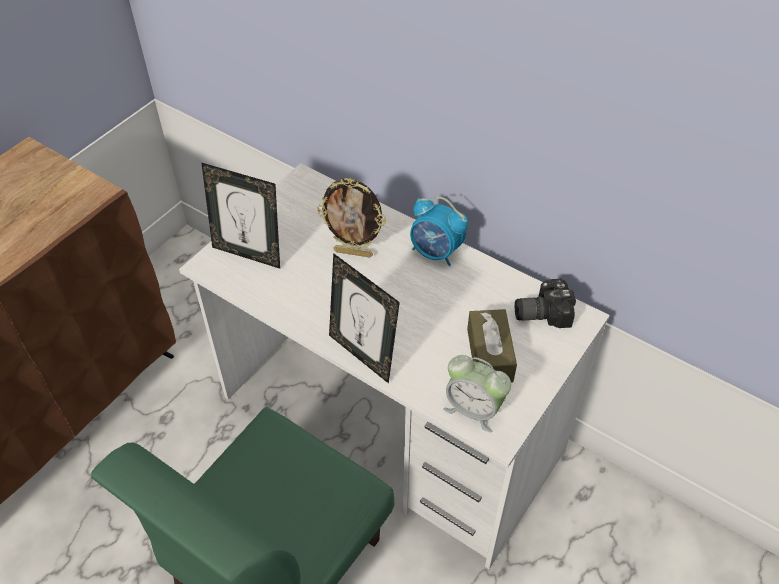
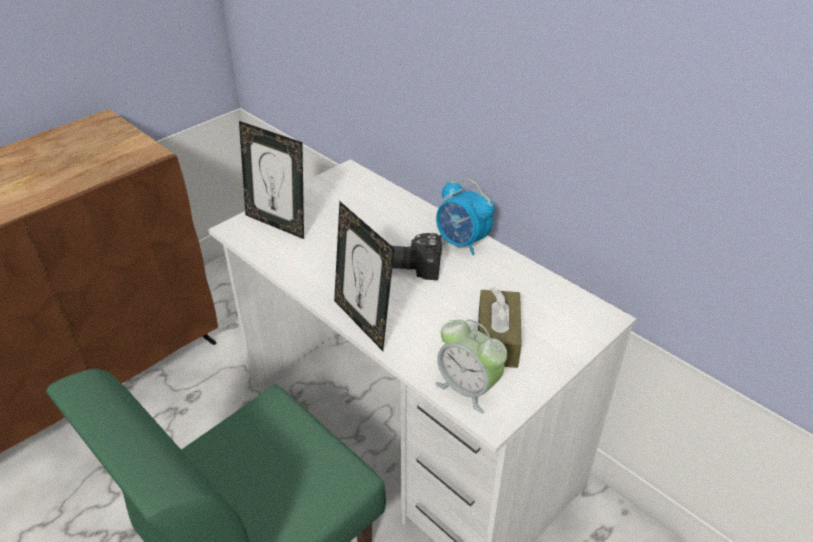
camera: 10 degrees right, 10 degrees down
picture frame [317,178,386,257] -> none
camera [515,279,576,328] -> camera moved to [392,233,442,280]

